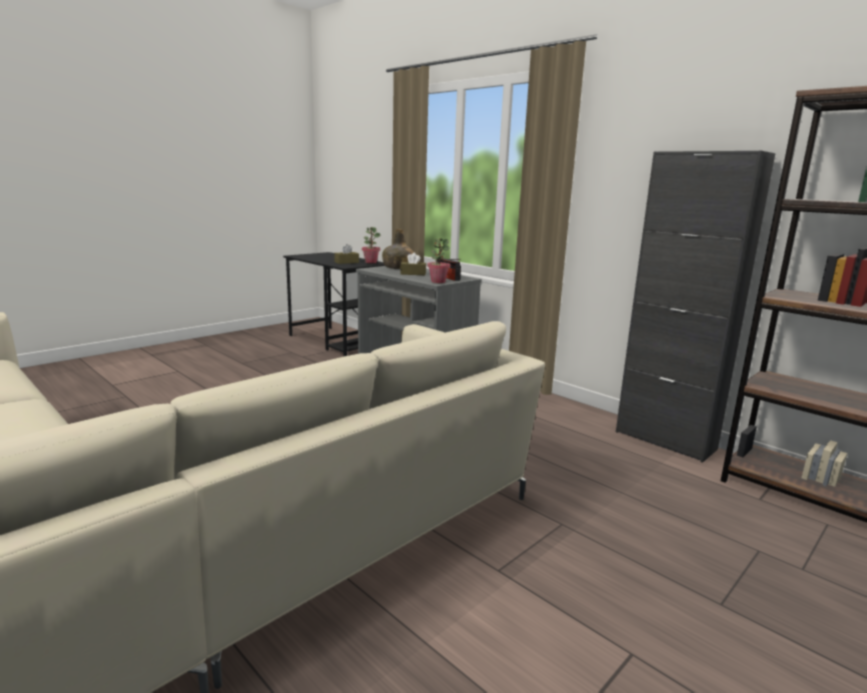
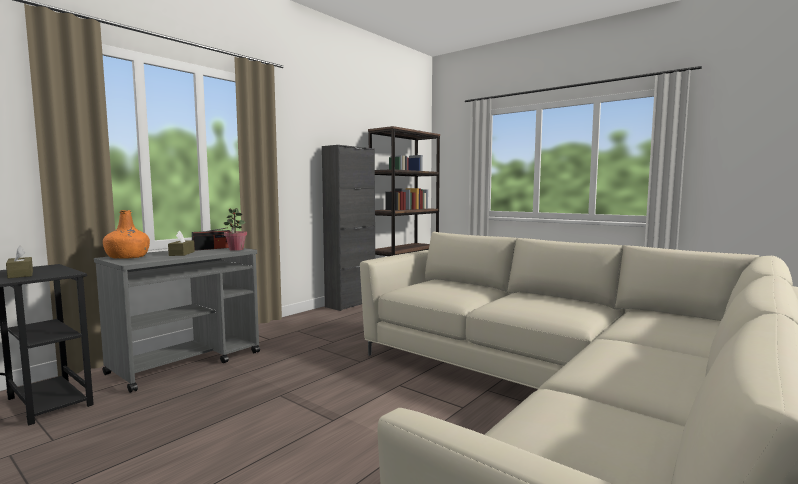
camera: 95 degrees left, 10 degrees down
potted plant [362,227,380,263] -> none
green bottle [382,229,414,269] -> orange bottle [103,210,150,259]

